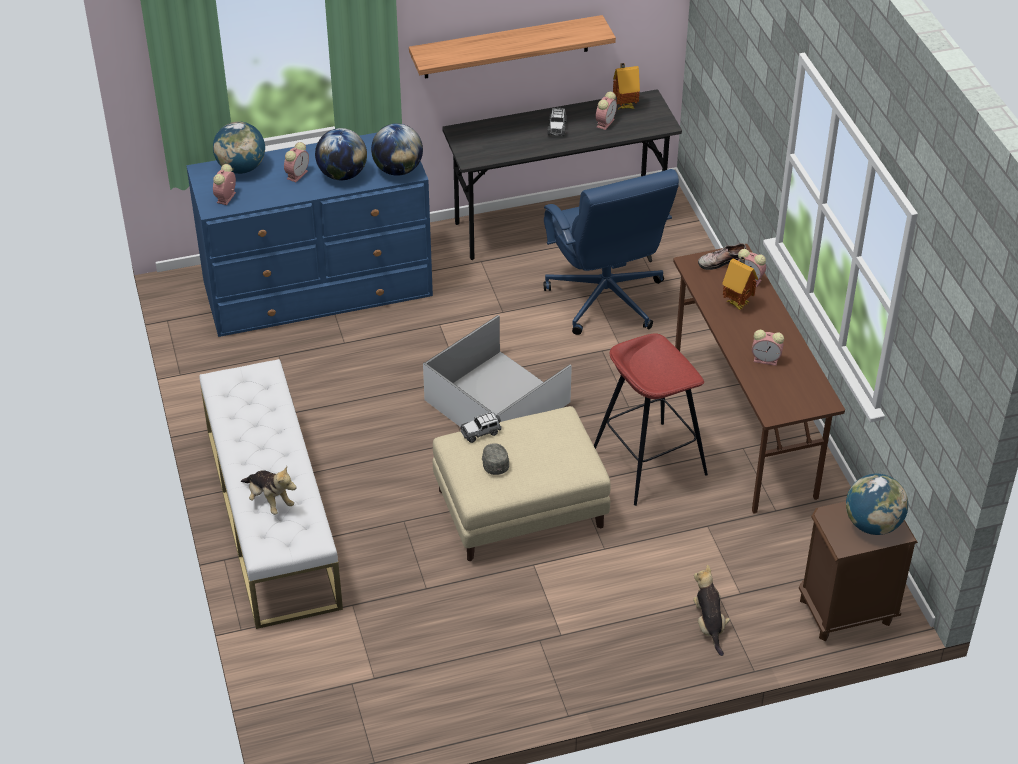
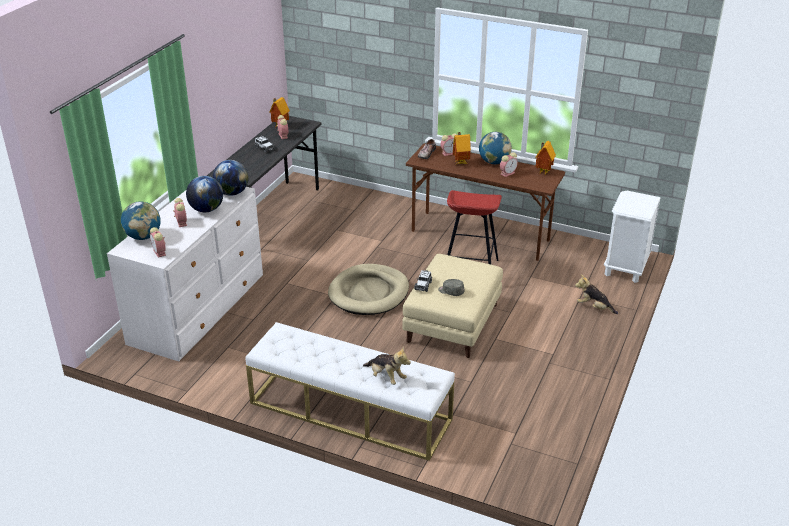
camera: 50 degrees left, 10 degrees down
blue dresser [186,133,433,337] -> white dresser [107,187,263,361]
plush toy [241,466,296,515] -> plush toy turned 45 degrees clockwise [363,346,411,385]
shelf [409,15,616,79] -> none
white storage box [423,315,572,427] -> beige dog bed [328,264,409,315]
blue office chair [544,169,679,335] -> none
brown nightstand [799,501,918,641] -> white nightstand [604,191,661,283]
globe [846,474,908,535] -> globe moved to [479,132,512,164]
none -> toy house [535,141,556,175]

